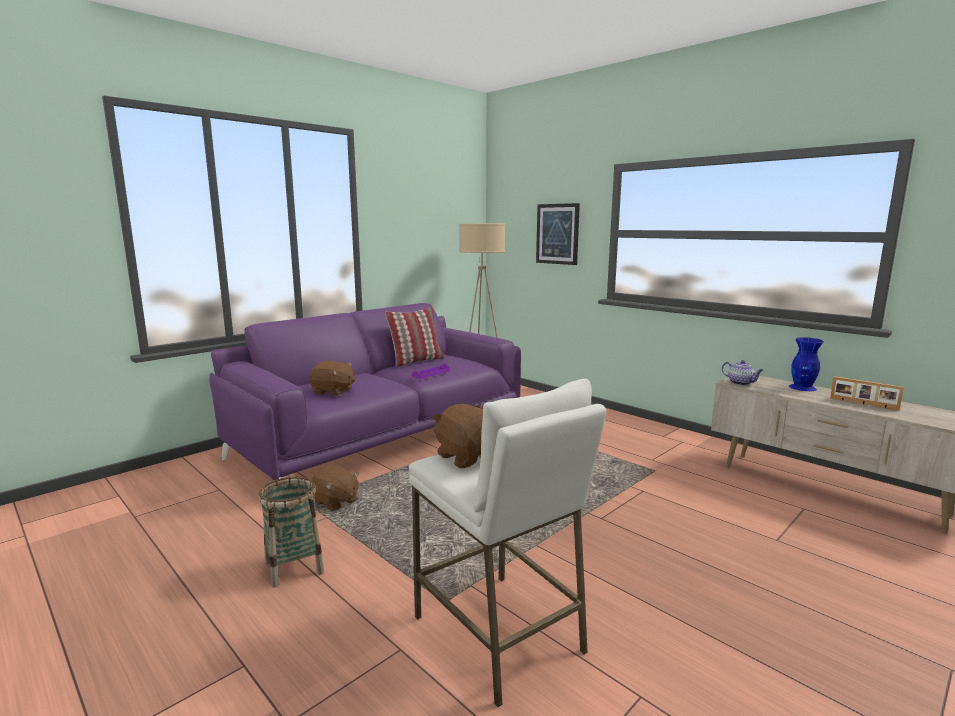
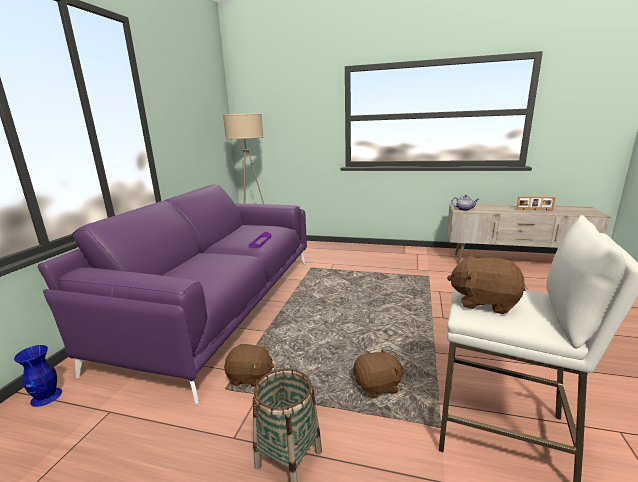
camera: 30 degrees left, 5 degrees up
brown plush toy [309,361,355,396] -> brown plush toy moved to [353,348,404,398]
pillow [385,307,444,367] -> none
picture [536,203,580,265] -> none
blue vase [789,337,824,391] -> blue vase moved to [14,345,62,407]

